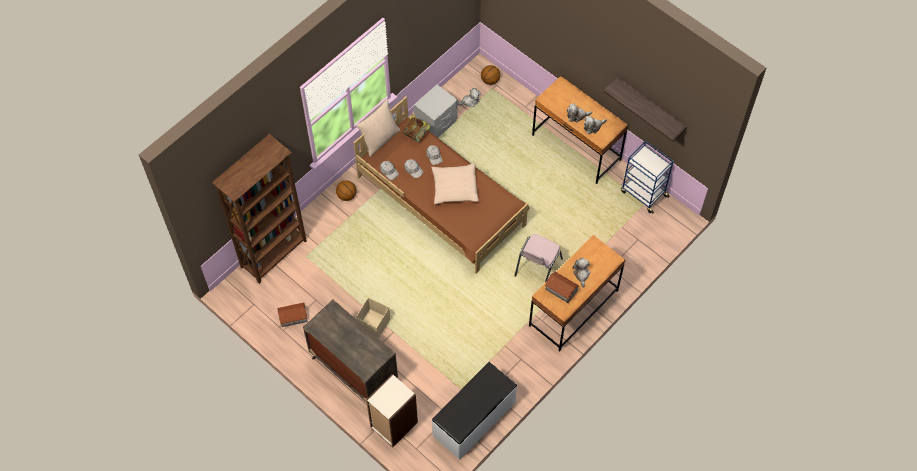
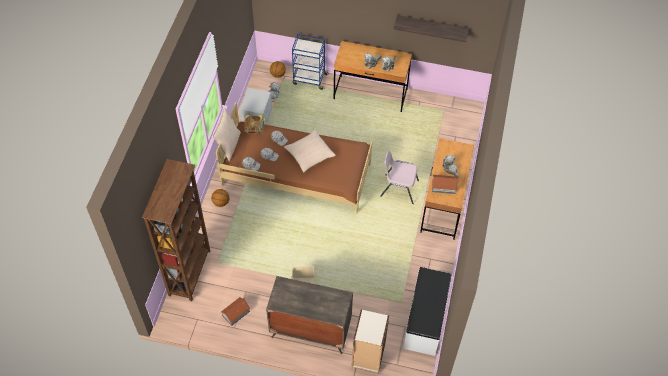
camera: 30 degrees left, 5 degrees down
pink chair [515,234,563,282] -> pink chair turned 105 degrees clockwise [380,150,419,204]
blue cart [621,141,674,214] -> blue cart moved to [292,34,329,90]

